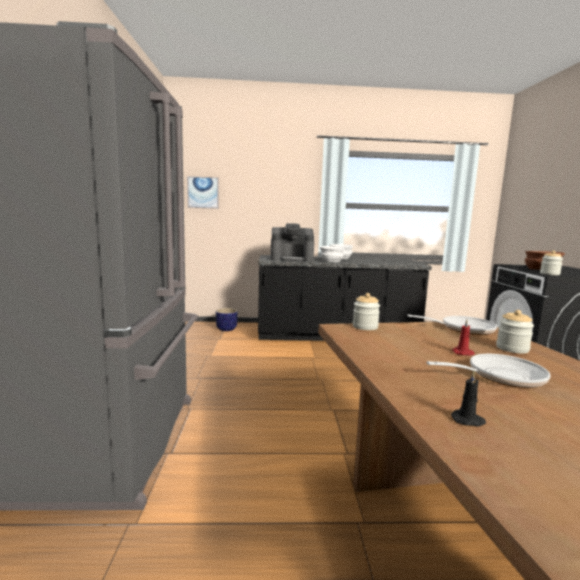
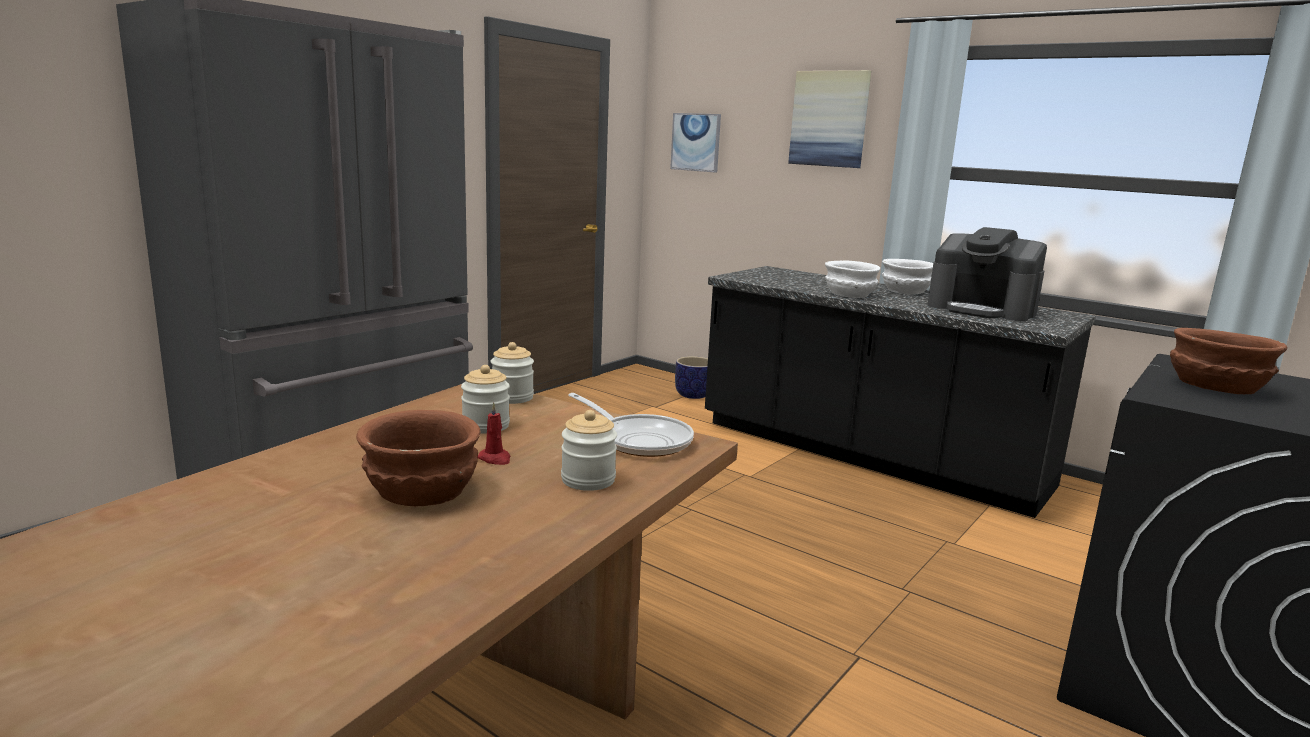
camera: 40 degrees right, 5 degrees up
coffee machine [271,223,314,261] -> coffee machine moved to [928,227,1047,321]
frying pan [426,354,550,388] -> brown bowl [356,410,480,506]
black candle [451,370,486,426] -> none
jar [540,251,563,275] -> jar moved to [461,365,510,433]
none -> picture [788,70,871,168]

